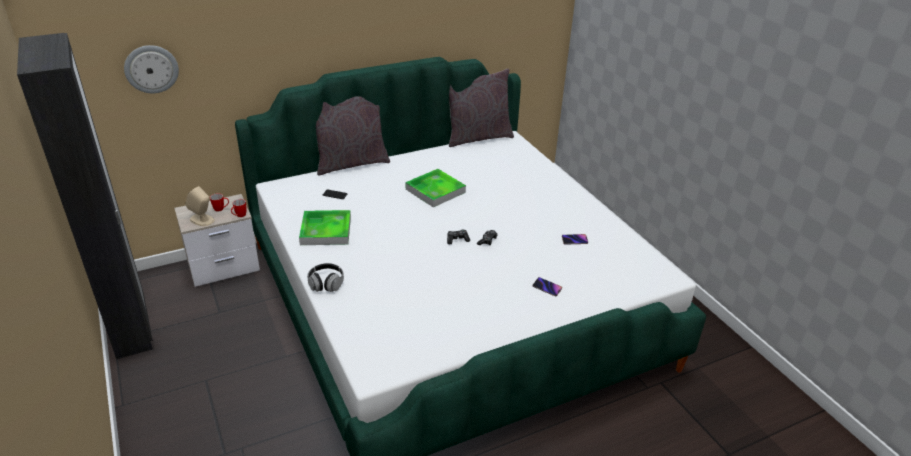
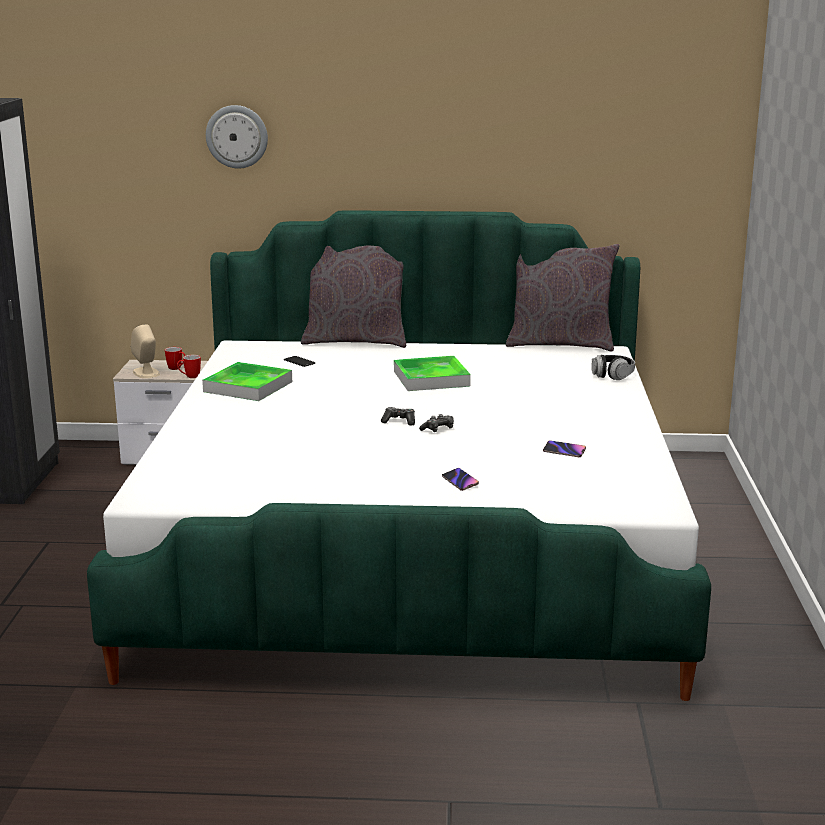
camera: 30 degrees right, 15 degrees down
wall clock [124,45,179,93] -> wall clock moved to [206,105,268,169]
headphones [307,263,344,292] -> headphones moved to [591,355,635,380]

